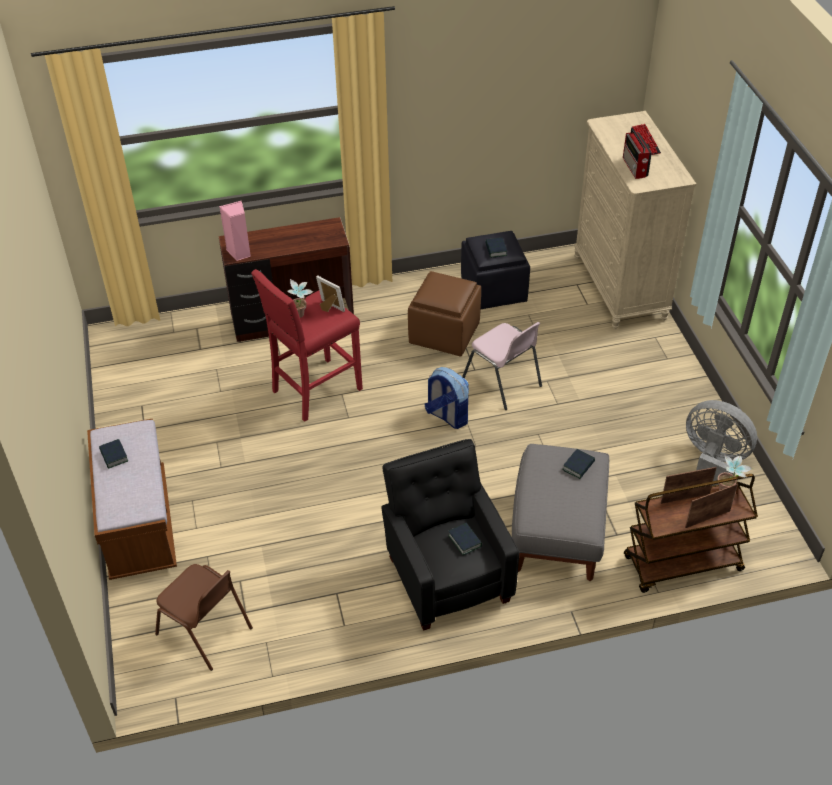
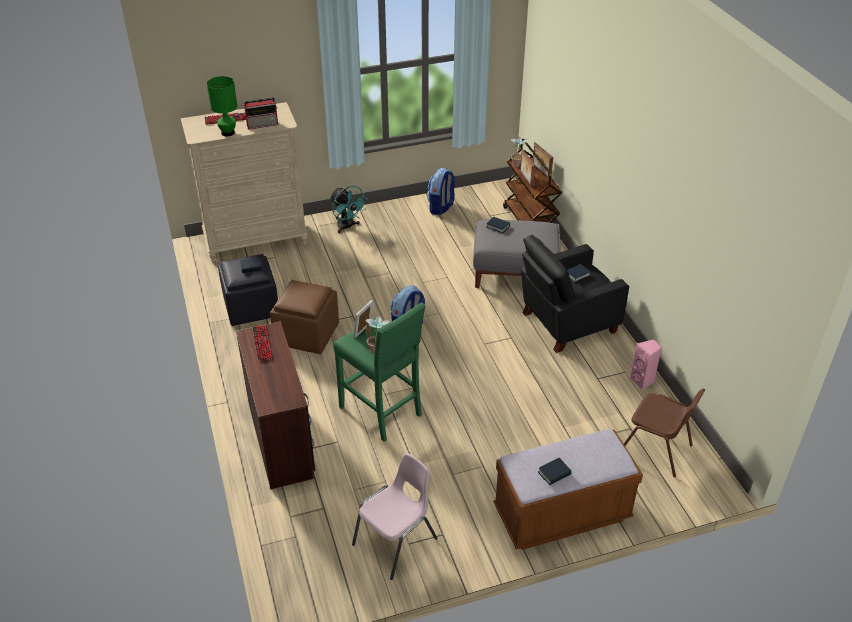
camera: 95 degrees left, 5 degrees down
brown chair [155,564,253,671] -> brown chair turned 90 degrees clockwise [624,388,705,477]
pink speaker [219,201,251,261] -> pink speaker moved to [629,339,662,391]
red stool [251,269,363,422] -> green stool [333,303,426,442]
pink chair [462,322,542,410] -> pink chair moved to [352,453,438,580]
grey fan [686,400,757,486] -> backpack [427,168,456,215]
none -> green table lamp [207,76,237,136]
none -> keyboard [252,325,273,361]
none -> turquoise fan [330,186,368,233]

